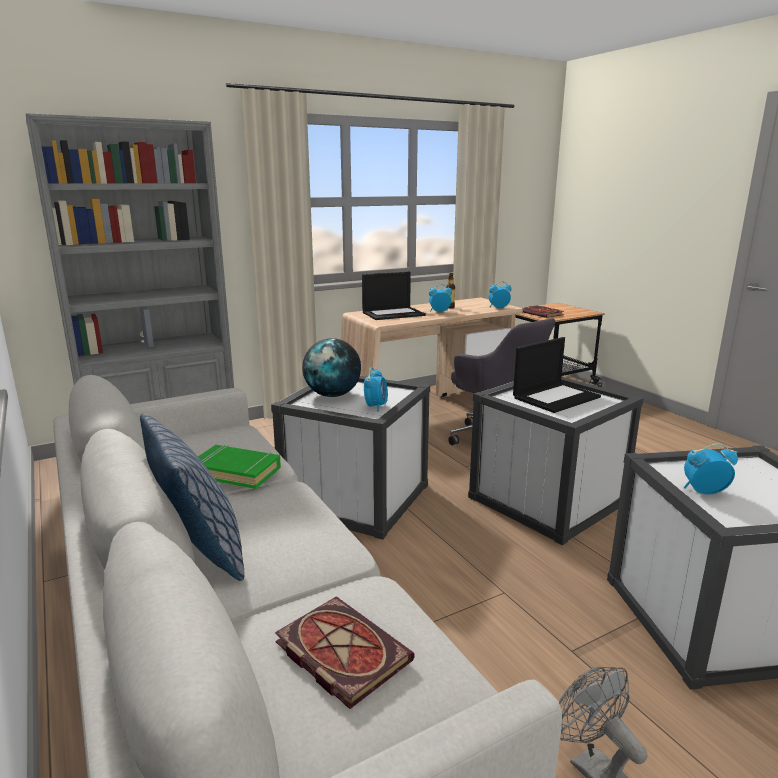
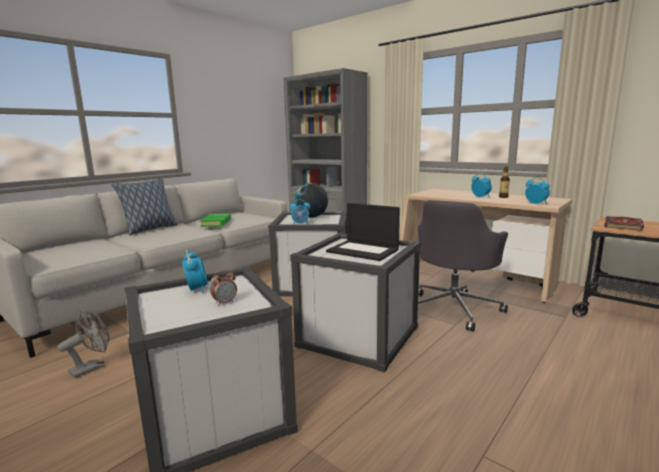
camera: 70 degrees right, 5 degrees down
book [275,596,414,709] -> none
laptop [362,272,426,320] -> none
none -> alarm clock [210,270,237,306]

